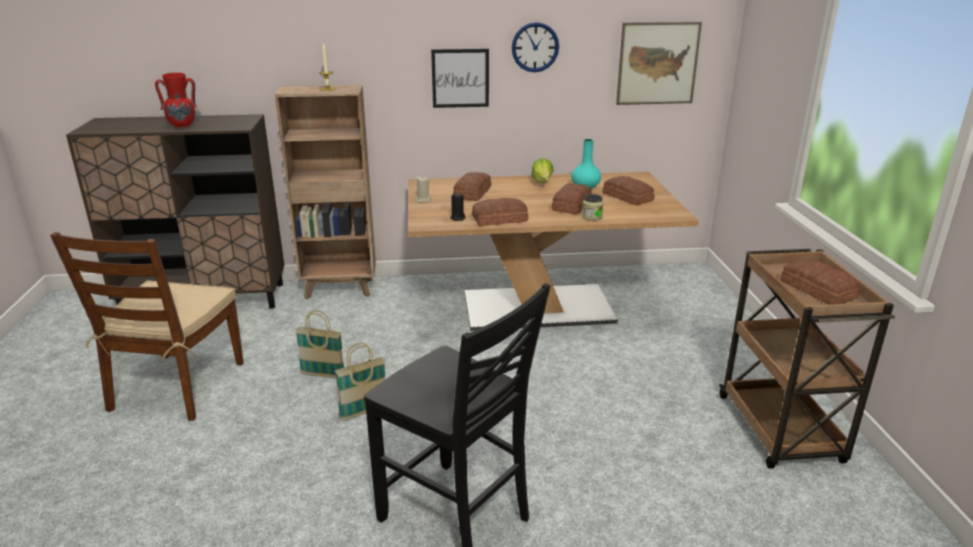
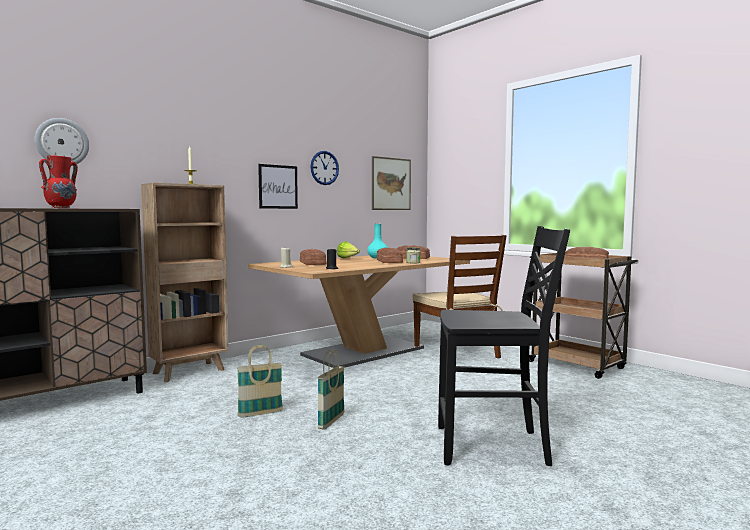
camera: 35 degrees left, 20 degrees down
brown chair [50,232,244,421] -> brown chair moved to [412,235,507,358]
bread [472,198,528,226] -> none
none -> wall clock [35,118,89,166]

